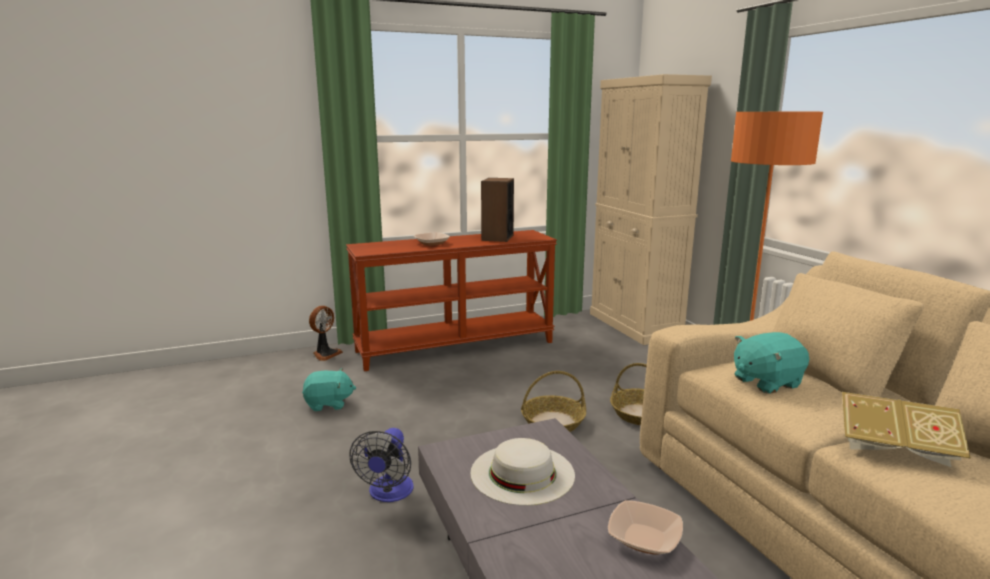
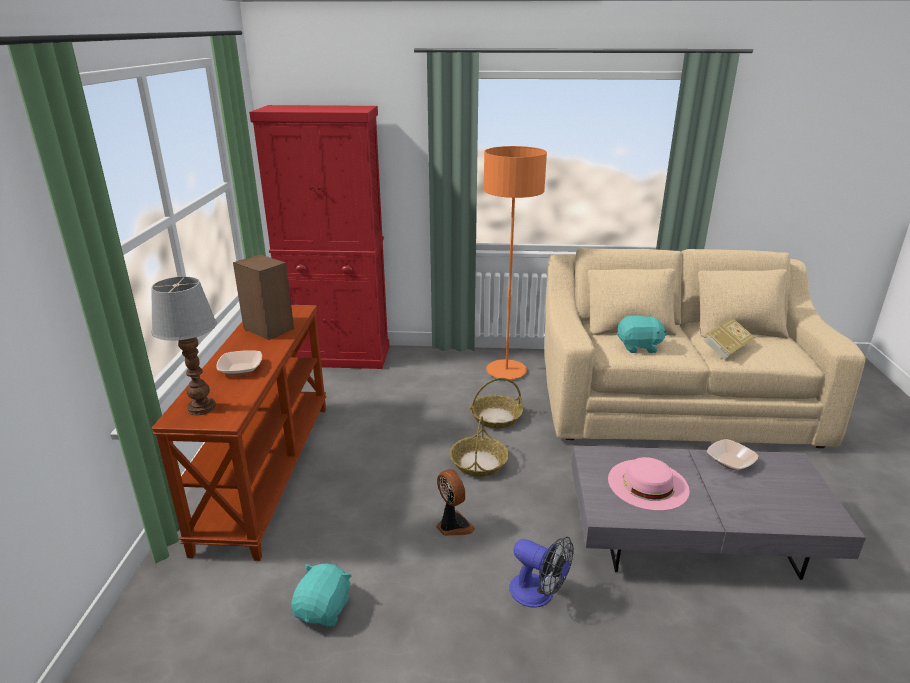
camera: 65 degrees left, 10 degrees up
fan [309,306,343,361] -> fan moved to [436,469,475,536]
white hat [470,438,575,506] -> pink hat [608,457,689,511]
beige cabinet [590,74,712,345] -> red cabinet [249,105,390,369]
turquoise plush toy [734,332,809,394] -> turquoise plush toy turned 90 degrees counterclockwise [617,314,667,353]
none -> table lamp [151,277,217,415]

